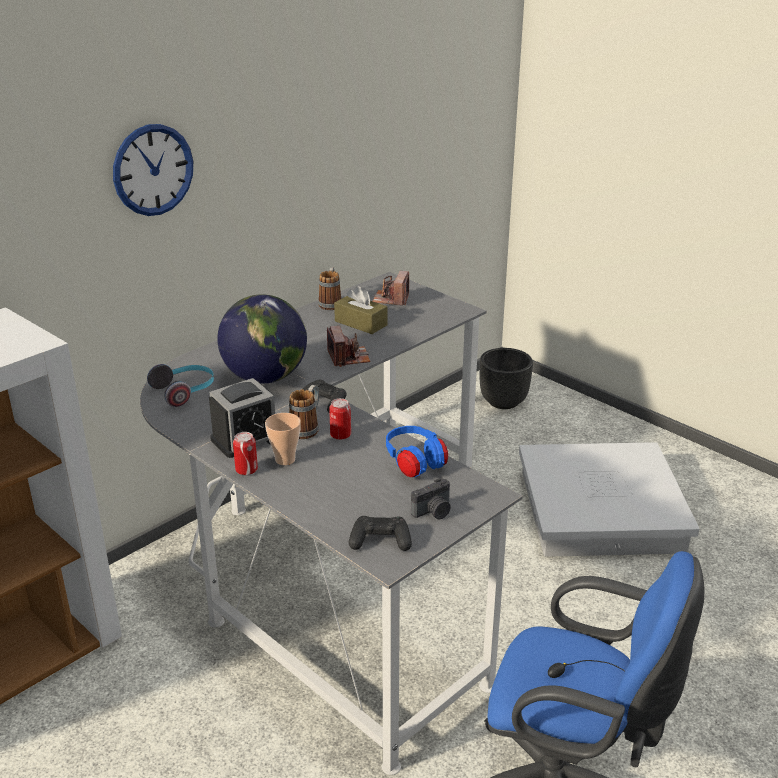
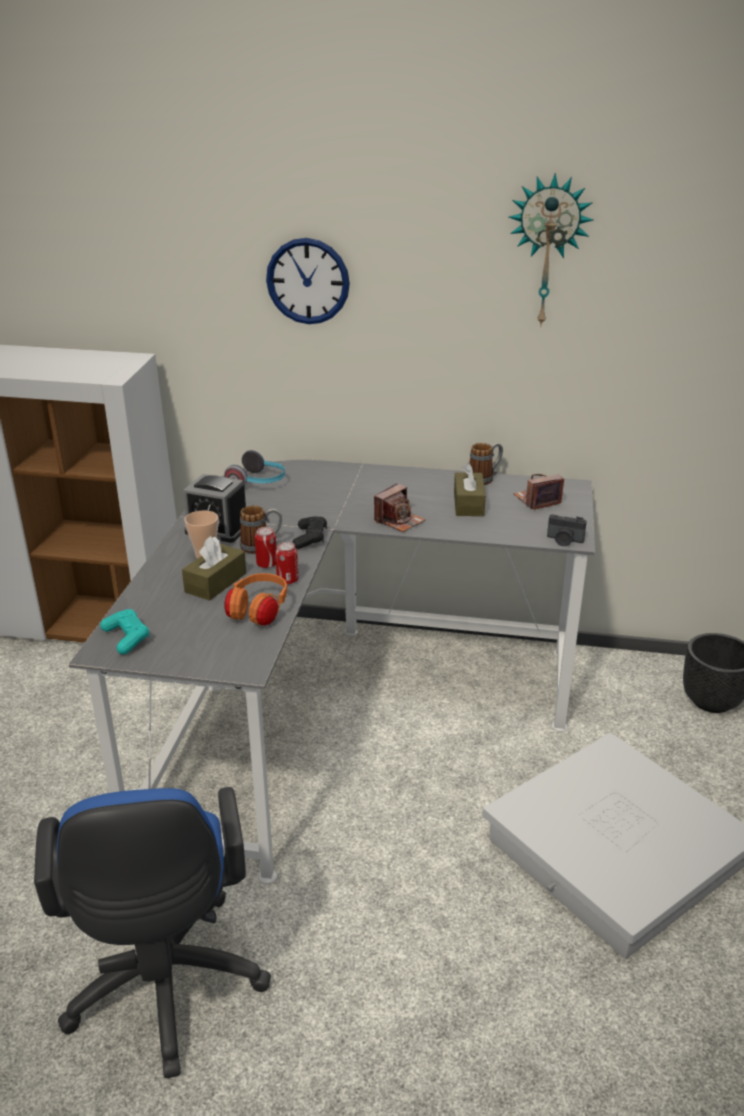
camera: 55 degrees right, 0 degrees up
globe [217,294,307,384] -> none
can [233,432,258,475] -> can moved to [275,542,299,585]
black game controller [349,516,412,551] -> turquoise game controller [100,609,149,654]
blue headphones [386,426,448,477] -> orange headphones [225,573,287,626]
camera [411,478,451,519] -> camera moved to [547,514,587,546]
none -> brown tissue box [182,536,246,601]
none -> wall clock [509,173,593,328]

